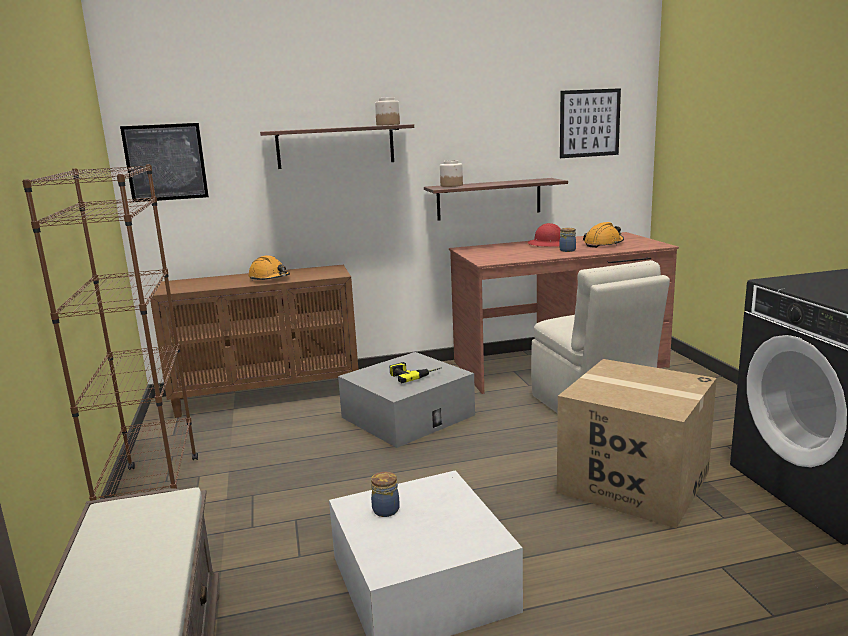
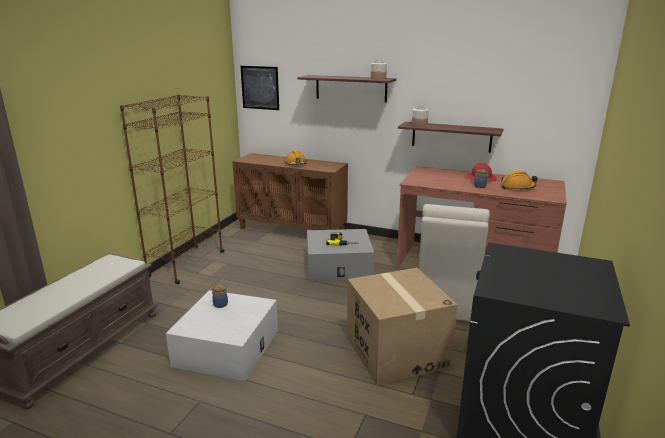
camera: 35 degrees right, 5 degrees up
picture [560,88,621,158] -> none

